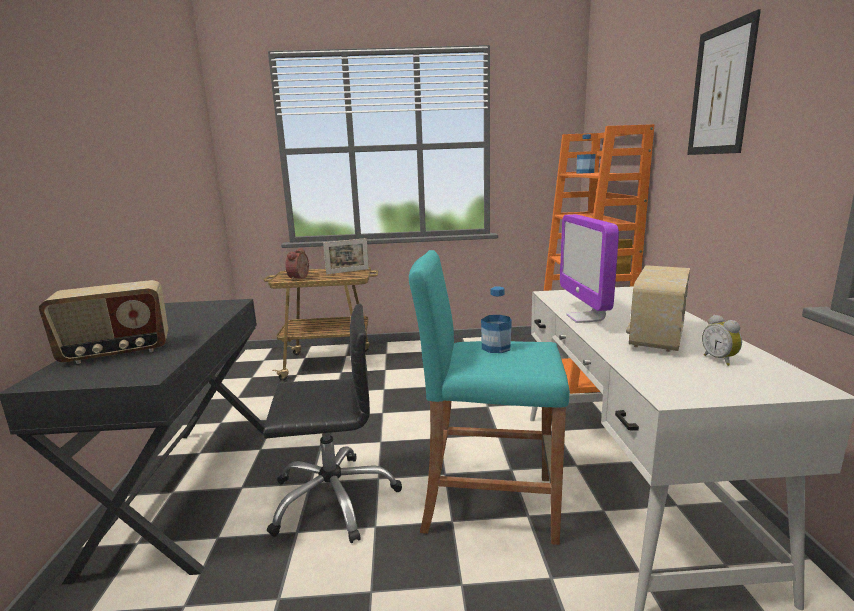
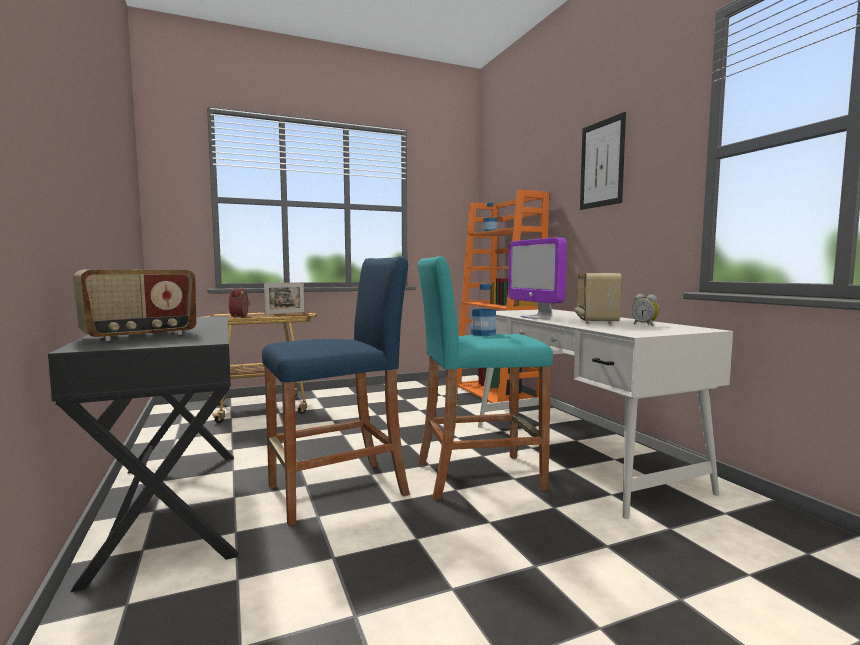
camera: 20 degrees left, 10 degrees down
black office chair [263,304,402,543] -> blue stool [262,257,410,526]

